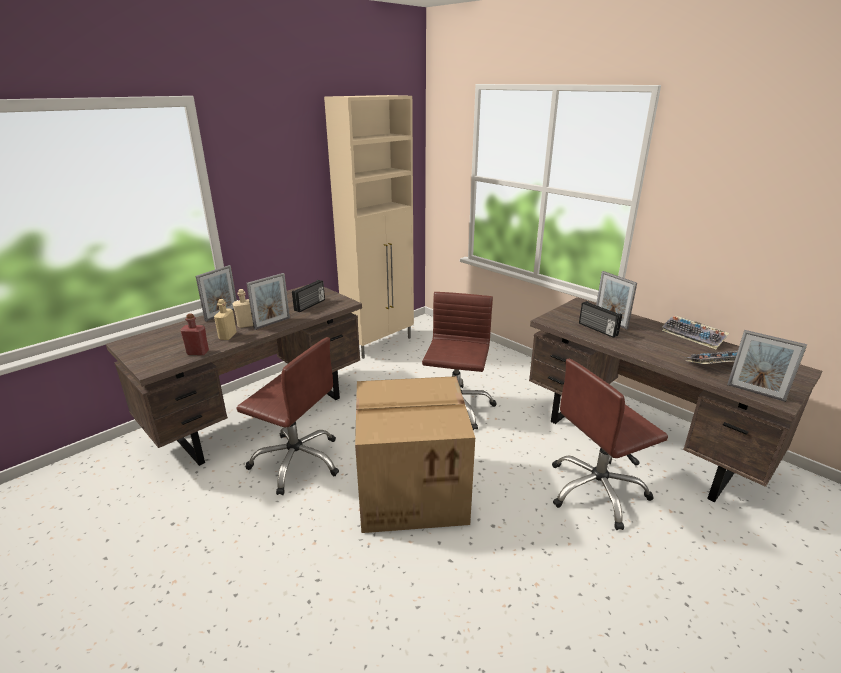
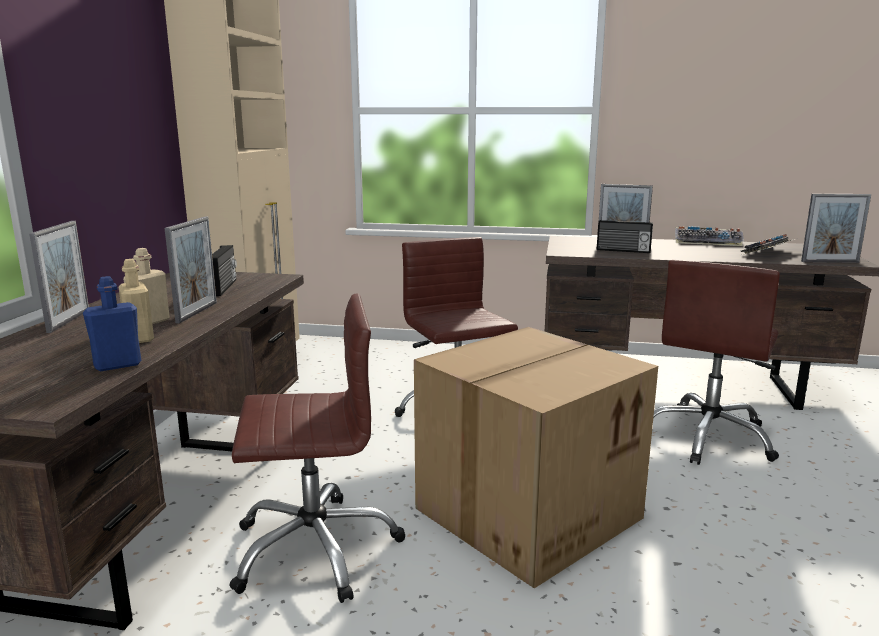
camera: 35 degrees left, 10 degrees down
red bottle [180,313,209,355] -> blue bottle [83,276,142,371]

